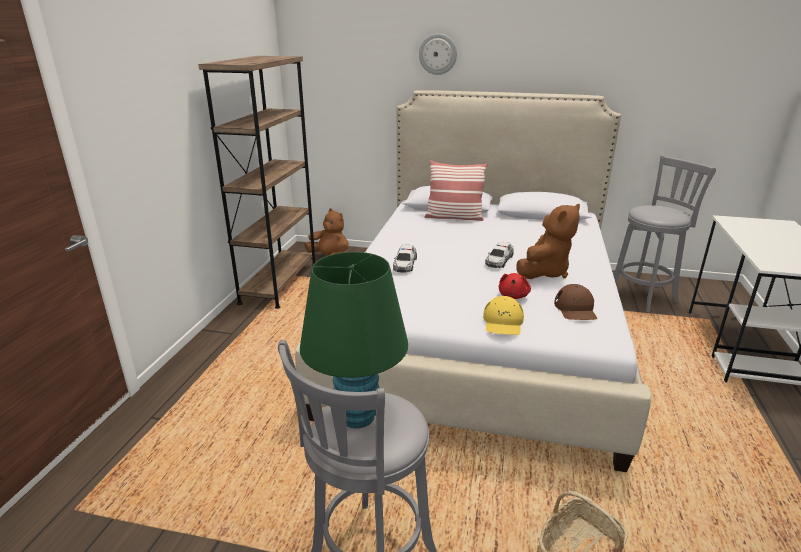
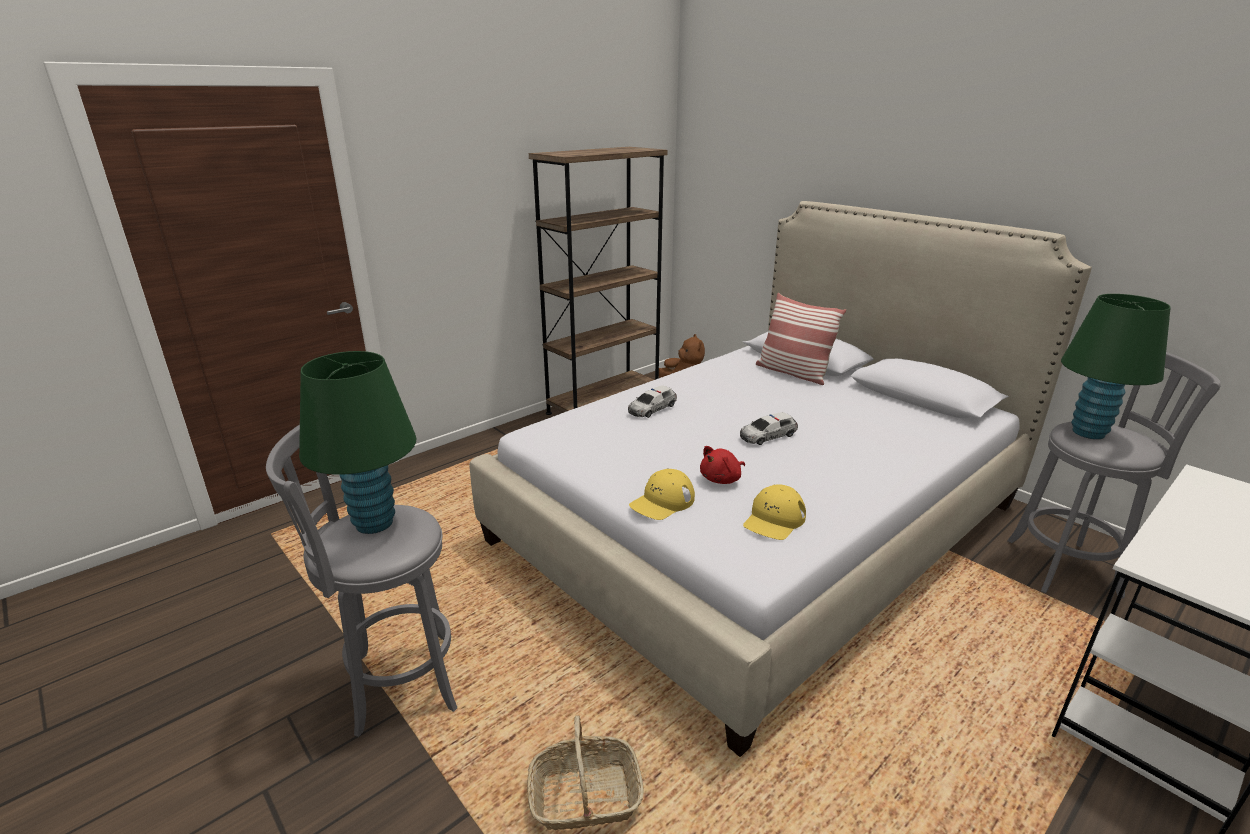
camera: 35 degrees right, 0 degrees up
wall clock [419,33,457,75] -> none
brown plush toy [517,204,580,279] -> none
brown cap [554,284,597,320] -> yellow cap [743,485,806,540]
none -> green table lamp [1061,294,1171,439]

